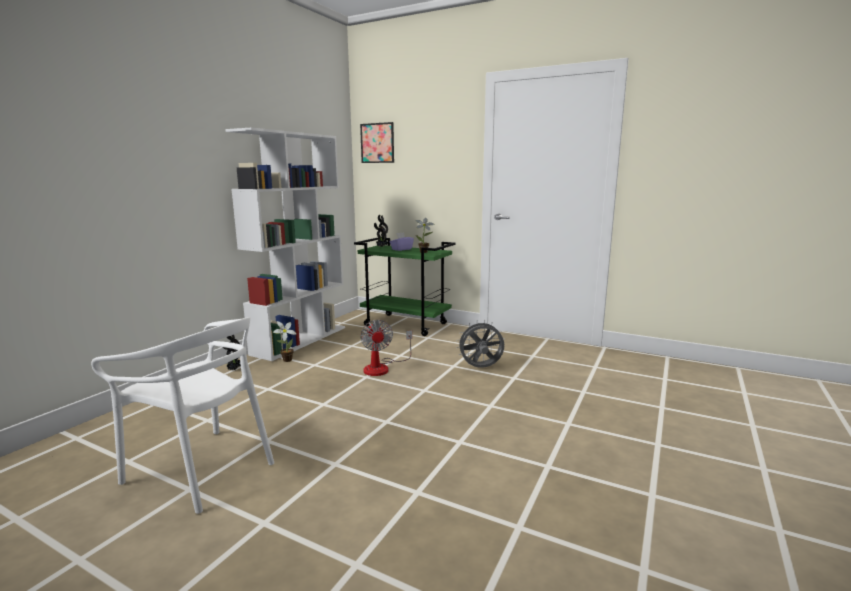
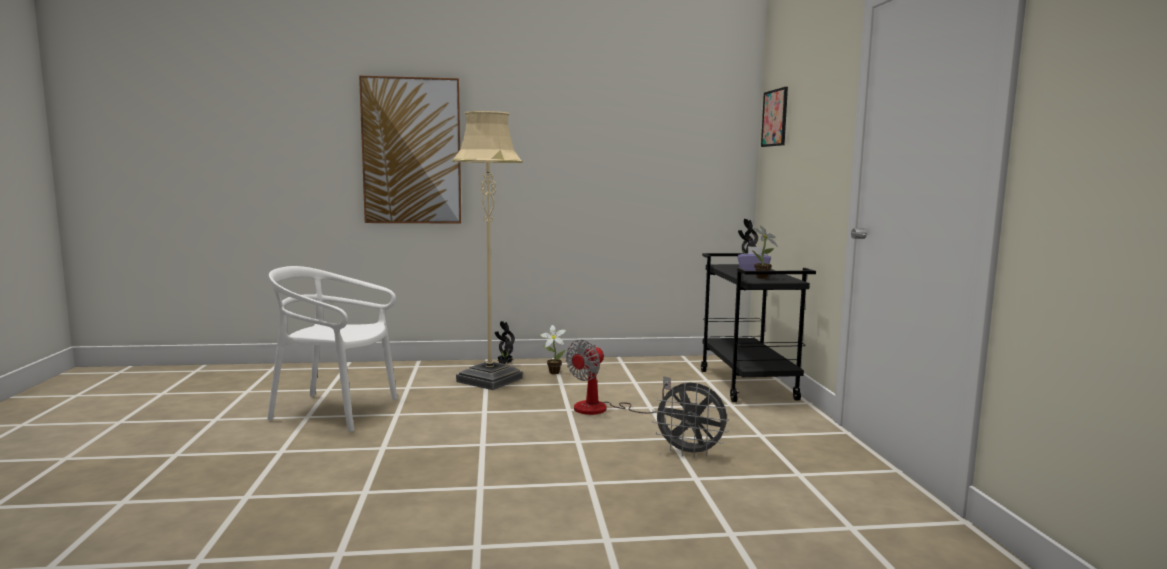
camera: 55 degrees right, 5 degrees down
white chair [91,317,274,514] -> white chair turned 105 degrees clockwise [267,266,398,432]
white bookcase [225,127,345,361] -> none
green cart [354,238,455,336] -> black cart [701,253,816,402]
grey fan [456,320,505,368] -> grey fan turned 150 degrees clockwise [652,382,730,458]
none -> picture [359,76,461,223]
none -> beige floor lamp [452,111,523,390]

